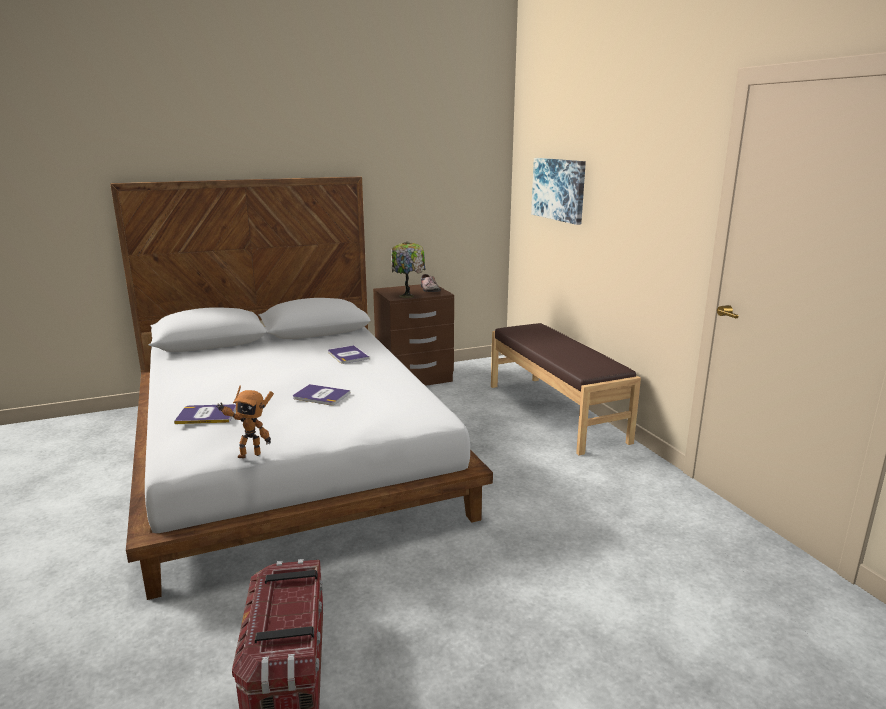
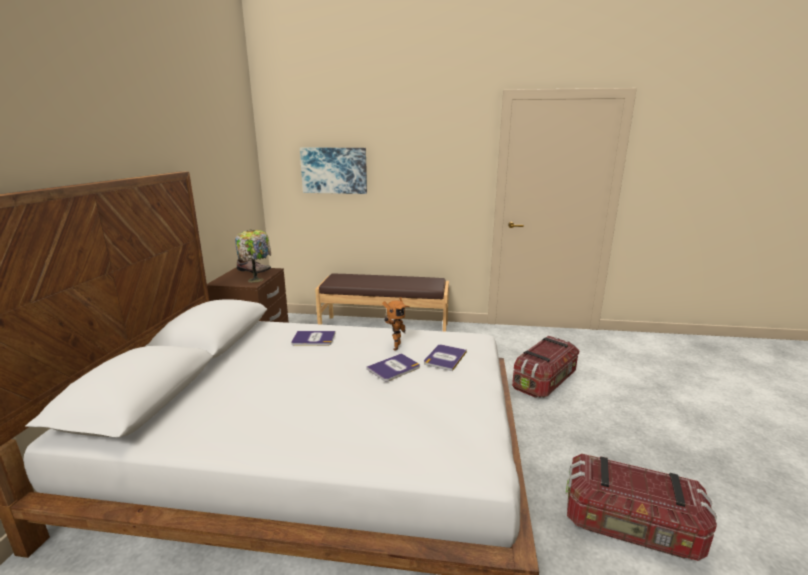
camera: 60 degrees left, 0 degrees up
book [174,404,236,424] -> book moved to [424,345,467,371]
toy robot [216,386,274,458] -> toy robot moved to [382,297,409,351]
none -> storage box [512,336,579,398]

